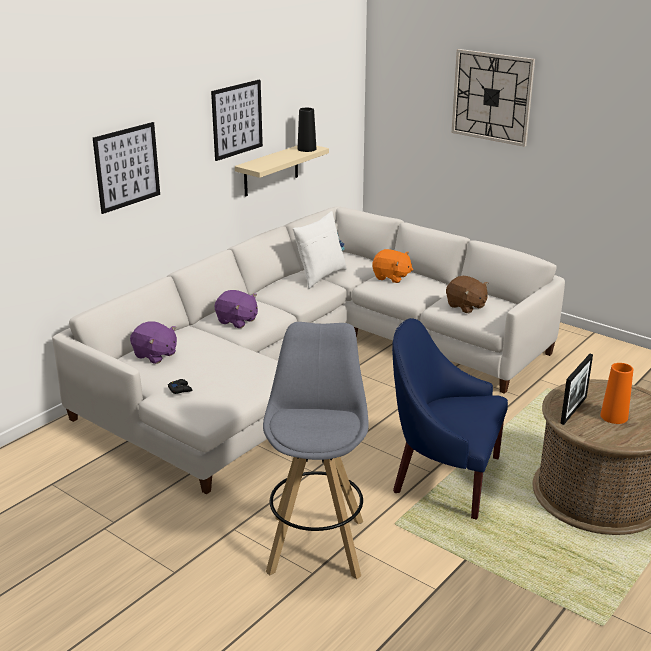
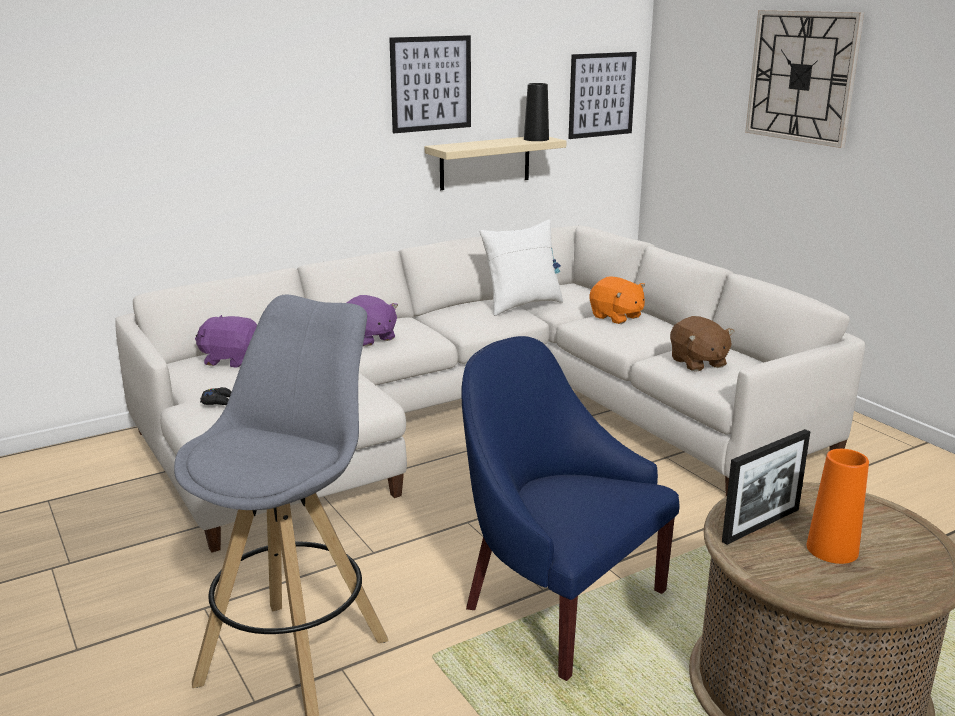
camera: 20 degrees right, 5 degrees down
picture [93,122,160,214] -> picture moved to [568,52,637,139]
purple plush toy [130,321,177,364] -> purple plush toy turned 135 degrees clockwise [195,315,257,368]

